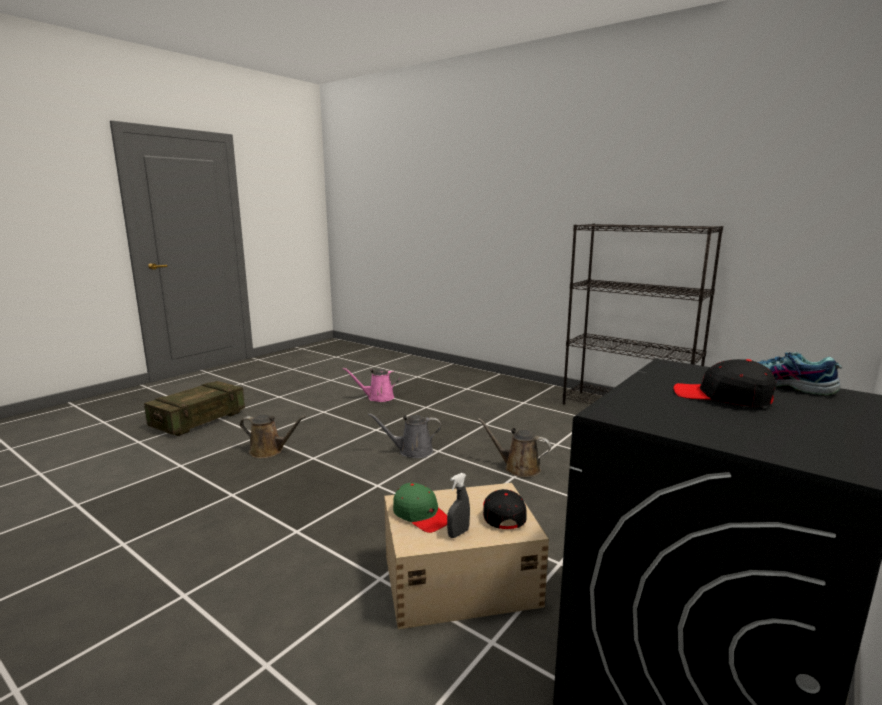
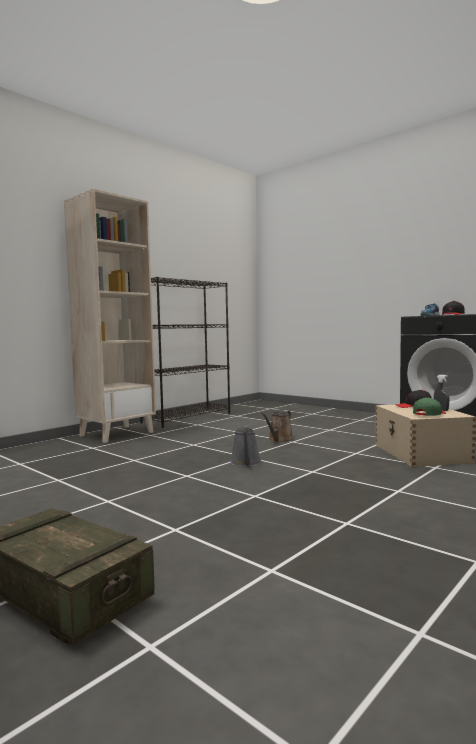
camera: 85 degrees left, 10 degrees down
brown watering can [240,415,306,458] -> none
pink watering can [343,368,400,402] -> none
none -> beige bookcase [64,189,156,443]

